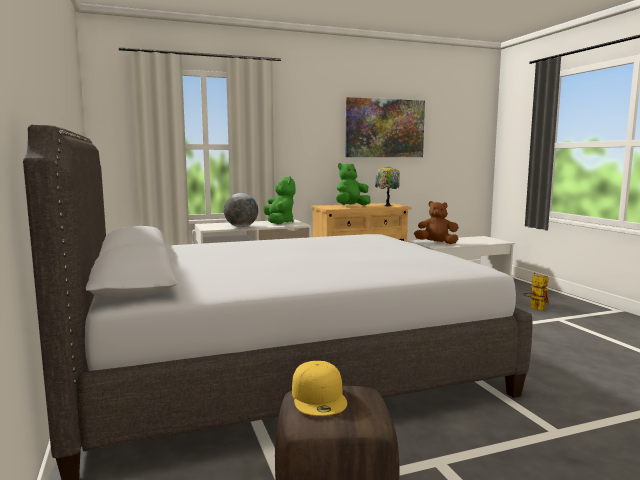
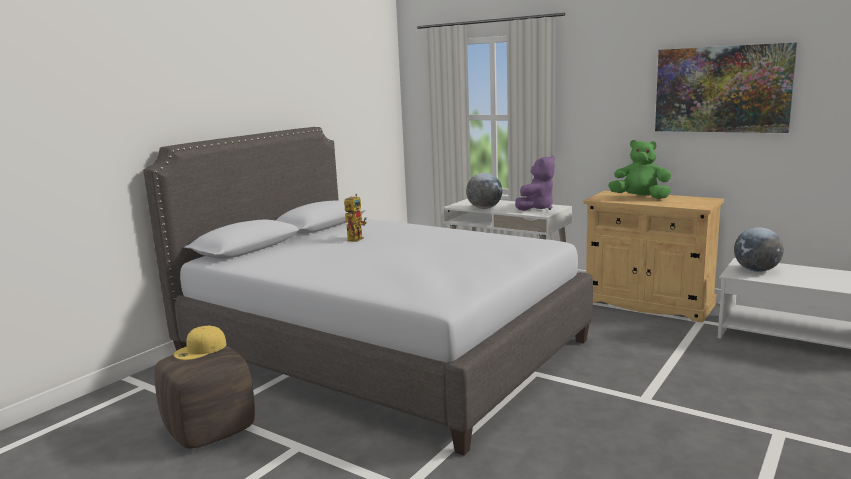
camera: 55 degrees right, 5 degrees up
green plush toy [263,176,295,224] -> purple plush toy [515,156,555,211]
table lamp [375,167,400,207] -> none
brown plush toy [414,201,459,244] -> globe [734,227,784,272]
toy robot [523,272,550,311] -> toy robot moved to [344,194,367,242]

